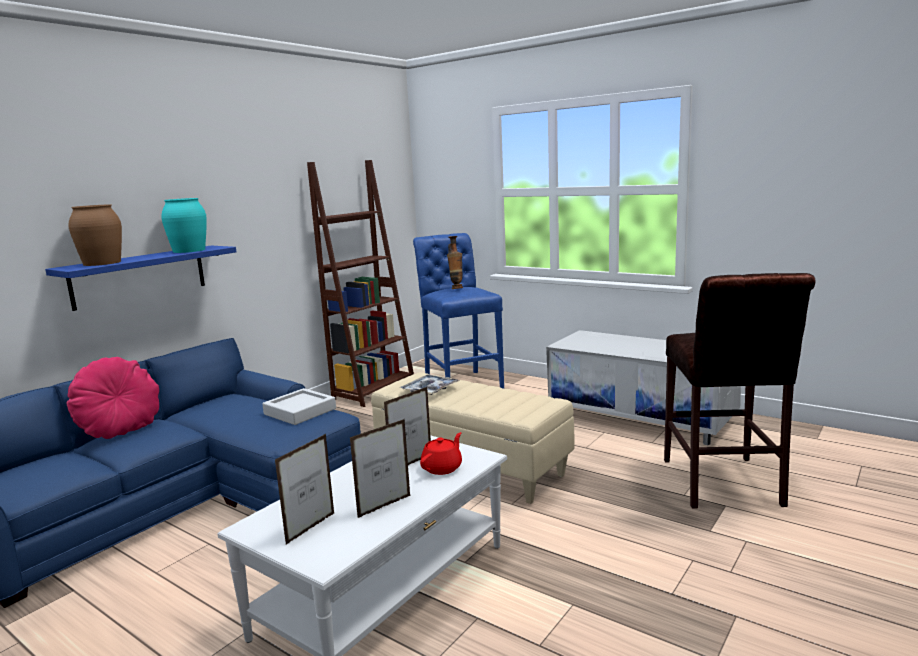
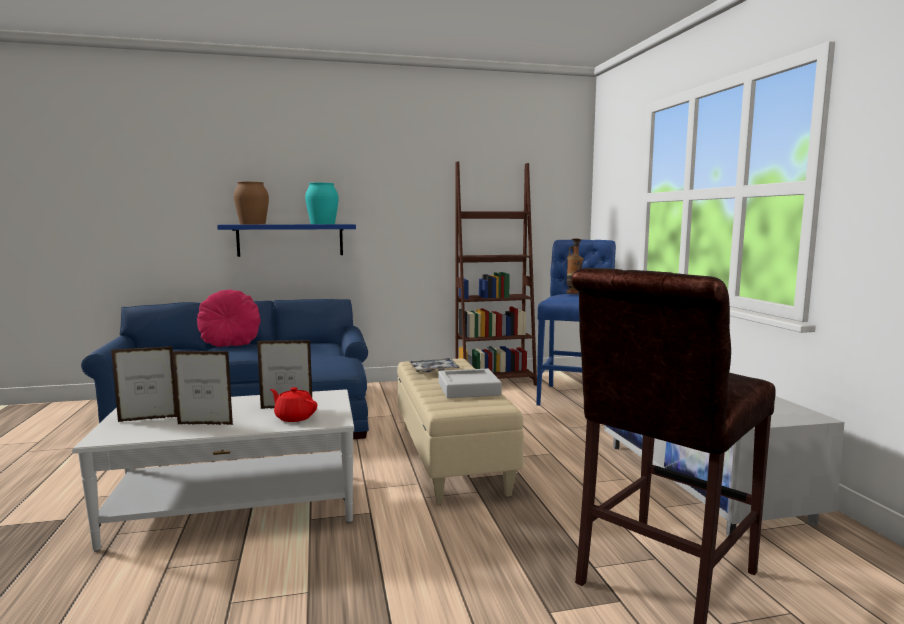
camera: 40 degrees right, 5 degrees down
grey tray [262,388,336,425] -> grey tray moved to [438,369,502,398]
red teapot [420,432,462,475] -> red teapot turned 135 degrees counterclockwise [270,387,317,422]

